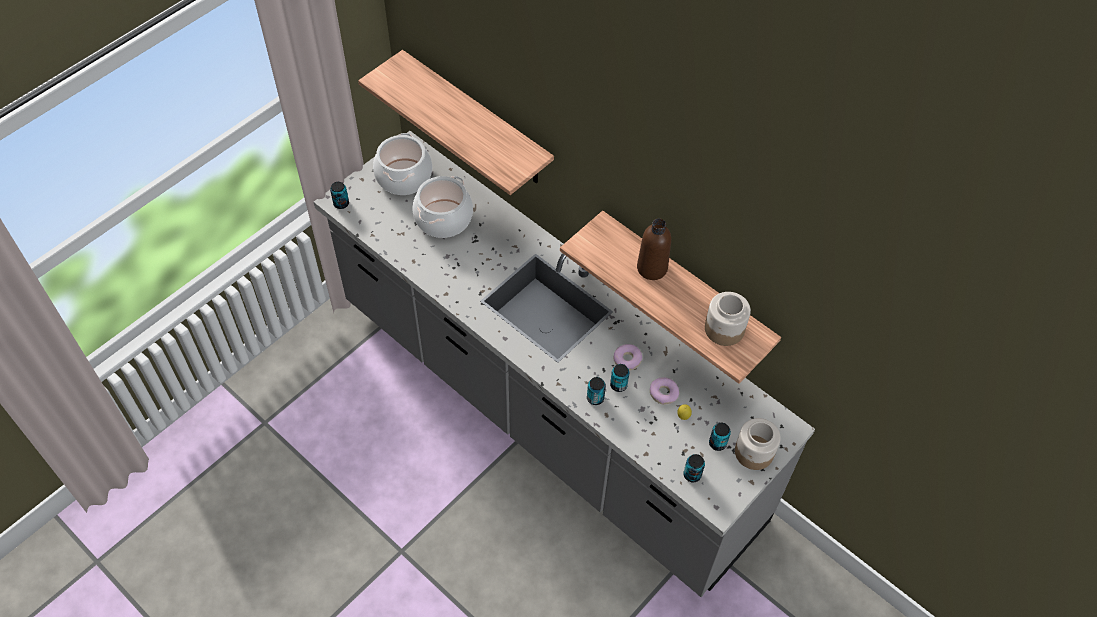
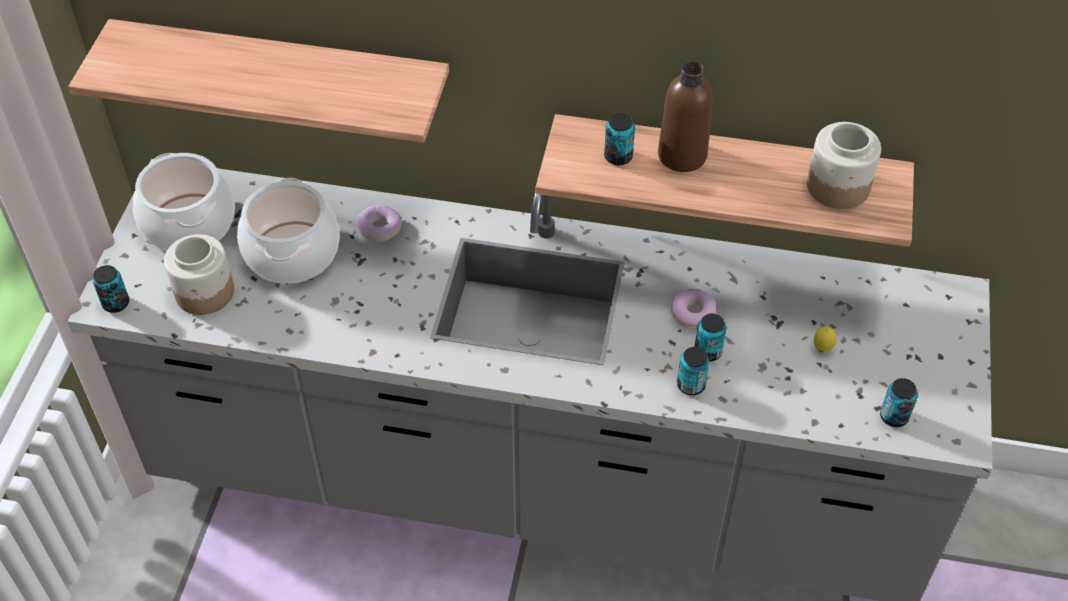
camera: 30 degrees left, 5 degrees down
donut [650,377,679,405] -> donut moved to [357,205,402,242]
can [709,423,731,451] -> can moved to [604,113,635,165]
jar [735,418,781,470] -> jar moved to [164,234,234,315]

